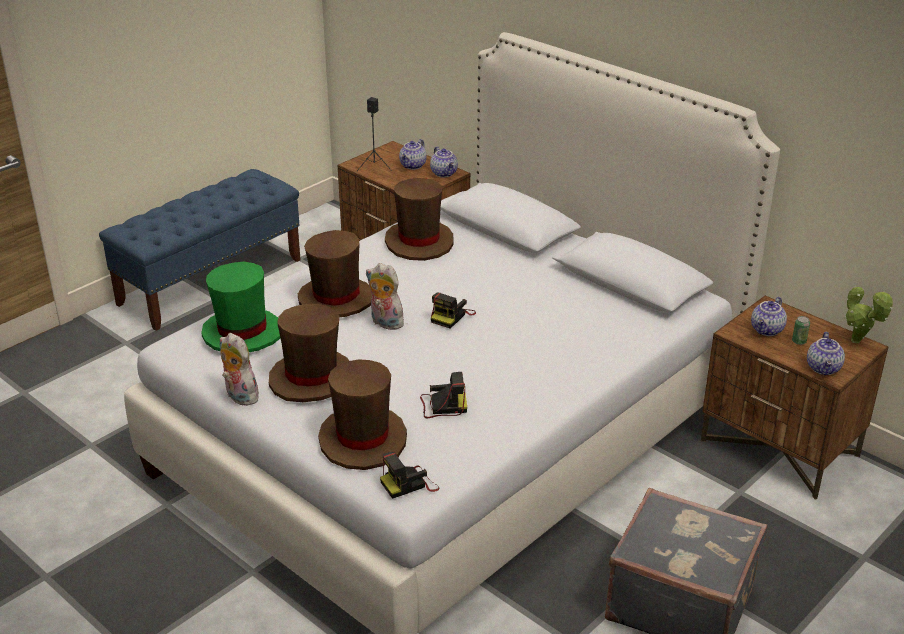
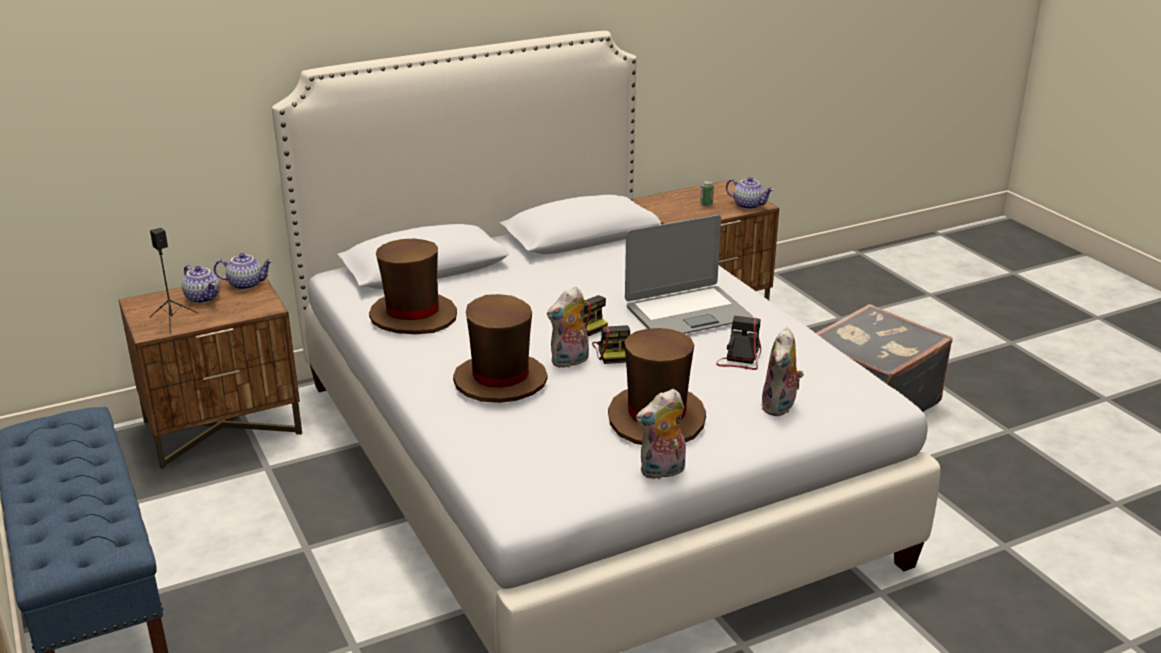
camera: 70 degrees left, 5 degrees down
green hat [201,262,280,352] -> none
brown hat [318,359,407,470] -> plush toy [761,327,804,416]
camera [380,452,440,499] -> camera moved to [592,325,630,364]
teapot [751,297,787,336] -> none
potted plant [845,285,893,343] -> none
none -> laptop [625,215,754,334]

